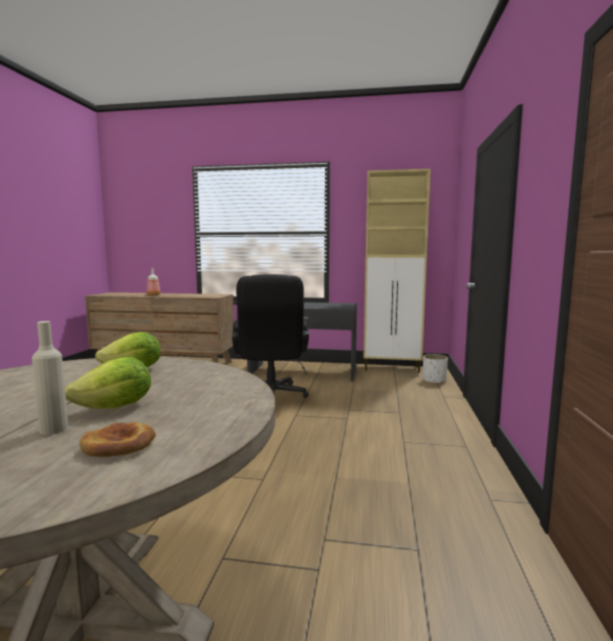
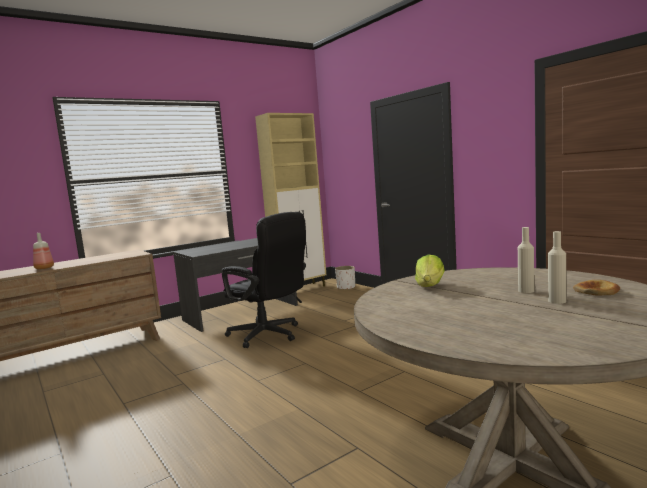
camera: 45 degrees left, 0 degrees up
lettuce [65,357,151,409] -> beige bottle [518,227,534,293]

